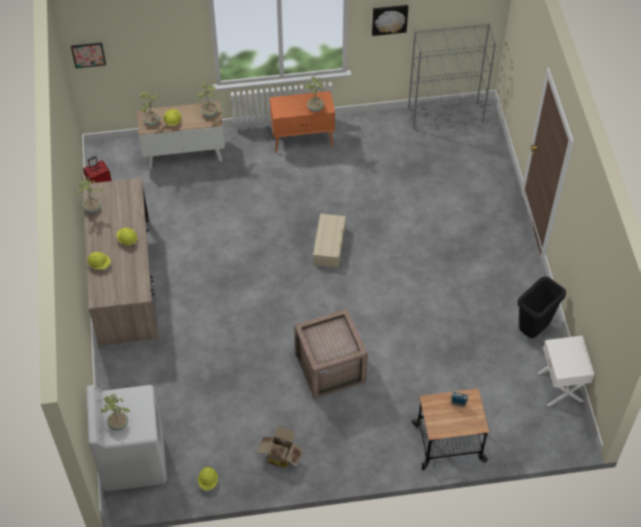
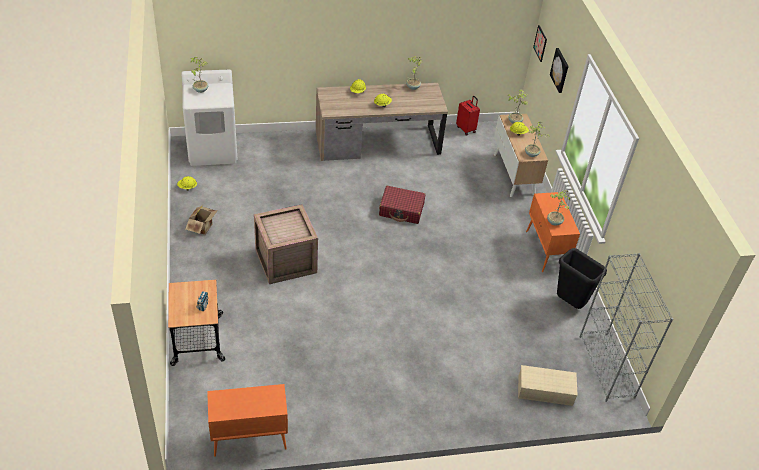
camera: 85 degrees right, 10 degrees down
beige storage box [313,213,346,267] -> beige storage box moved to [518,365,578,406]
picture [372,5,408,36] -> picture moved to [550,48,569,93]
black trash can [517,276,566,338] -> black trash can moved to [557,248,607,309]
white nightstand [538,336,595,406] -> orange cabinet [207,384,288,457]
none -> red suitcase [379,186,426,224]

